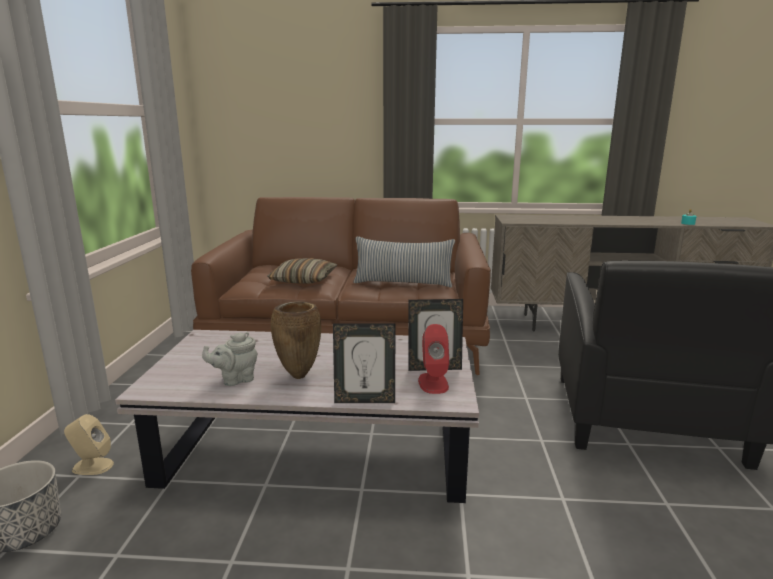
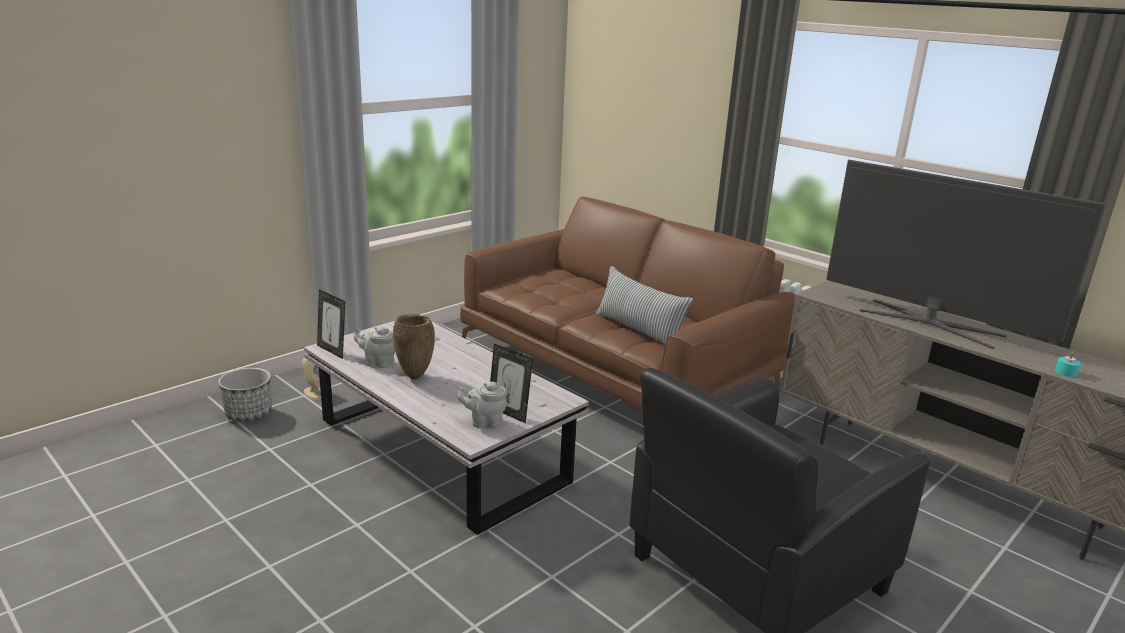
camera: 40 degrees right, 5 degrees up
pillow [268,258,337,284] -> none
picture frame [333,323,395,403] -> picture frame moved to [317,289,345,359]
red speaker [418,324,450,394] -> grey teapot [457,382,507,428]
none -> television [826,160,1106,349]

